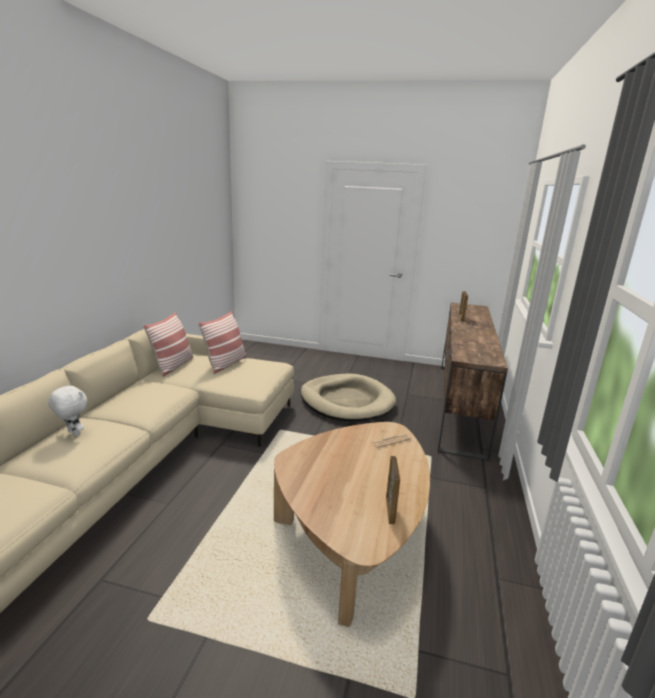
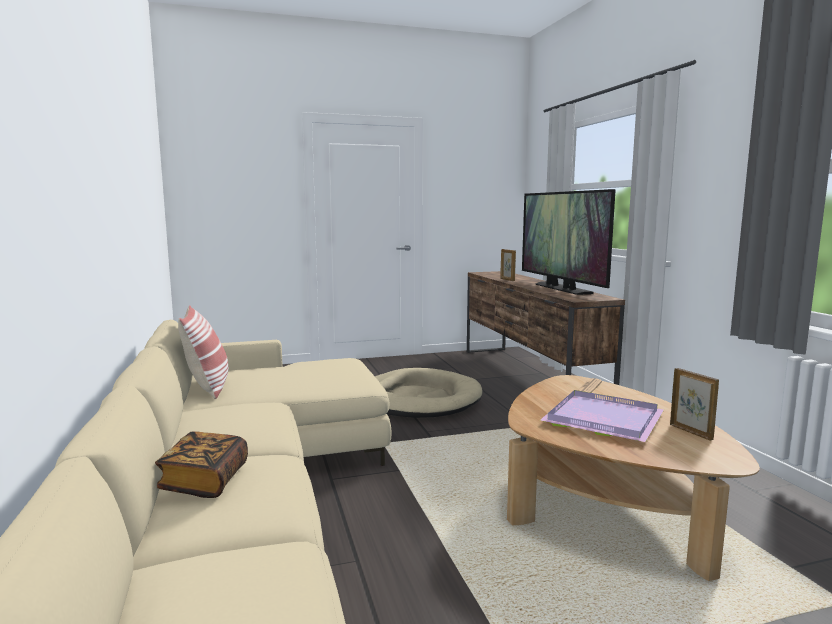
camera: 30 degrees left, 10 degrees down
white plush toy [48,384,87,436] -> book [155,431,248,498]
pillow [198,311,246,374] -> none
none -> television [522,189,616,295]
none -> purple tray [540,390,664,442]

